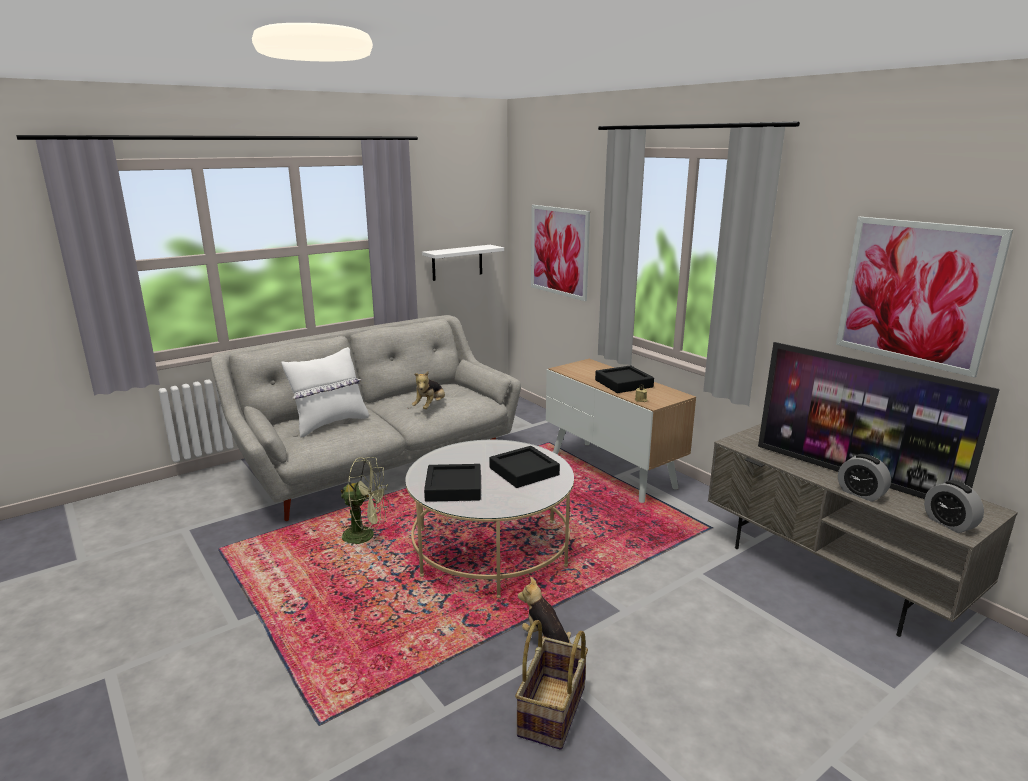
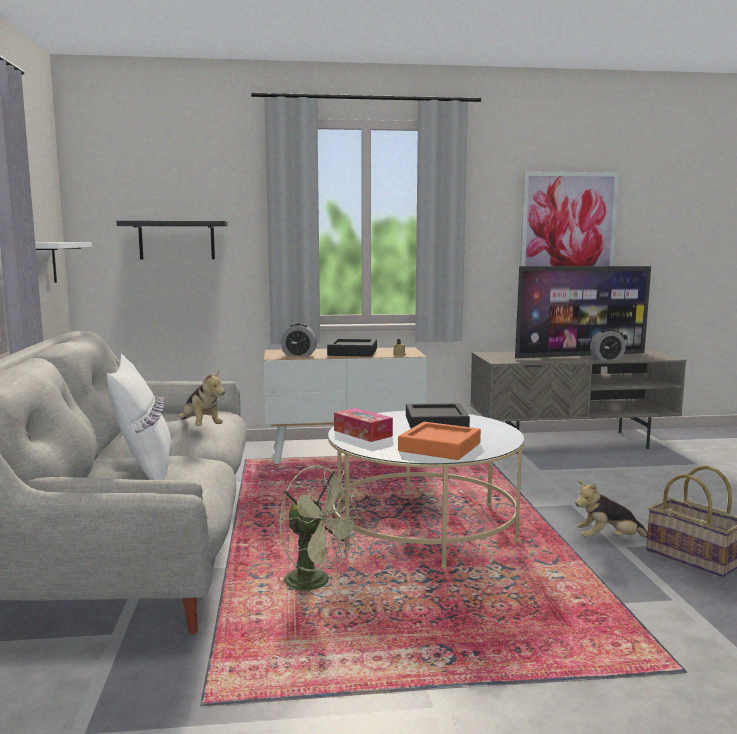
camera: 60 degrees left, 10 degrees down
green fan [341,457,389,546] -> green fan turned 90 degrees clockwise [280,465,362,591]
black tray [424,464,481,502] -> orange tray [398,422,481,460]
picture [531,205,590,301] -> black shelf [117,221,228,259]
alarm clock [924,480,984,533] -> alarm clock moved to [281,323,317,357]
none -> tissue box [334,408,393,442]

